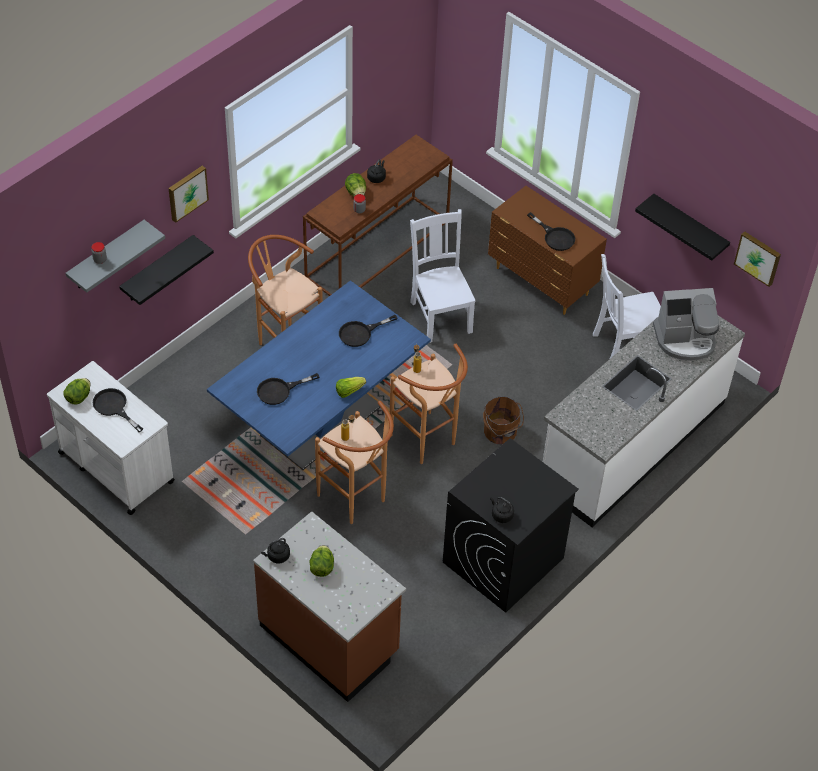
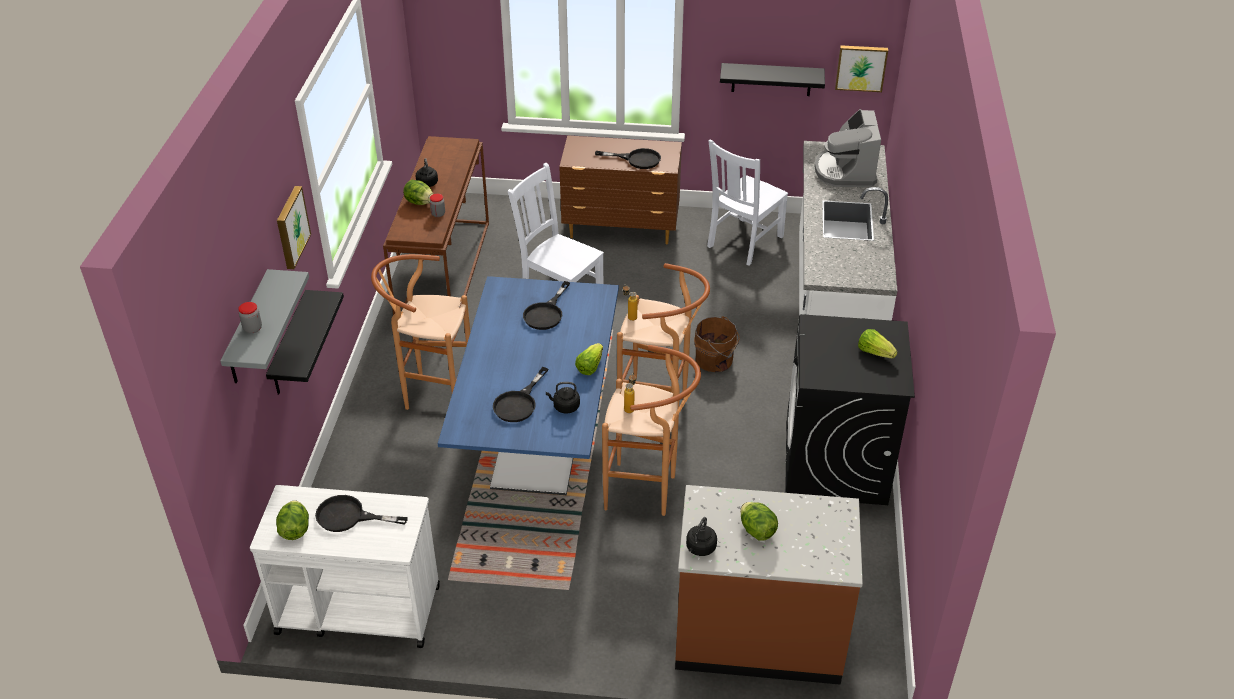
camera: 35 degrees left, 10 degrees down
black kettle [490,497,514,523] -> black kettle moved to [546,382,580,414]
coffee machine [653,288,719,361] -> coffee machine turned 135 degrees clockwise [815,109,881,187]
none -> lettuce [858,329,897,358]

